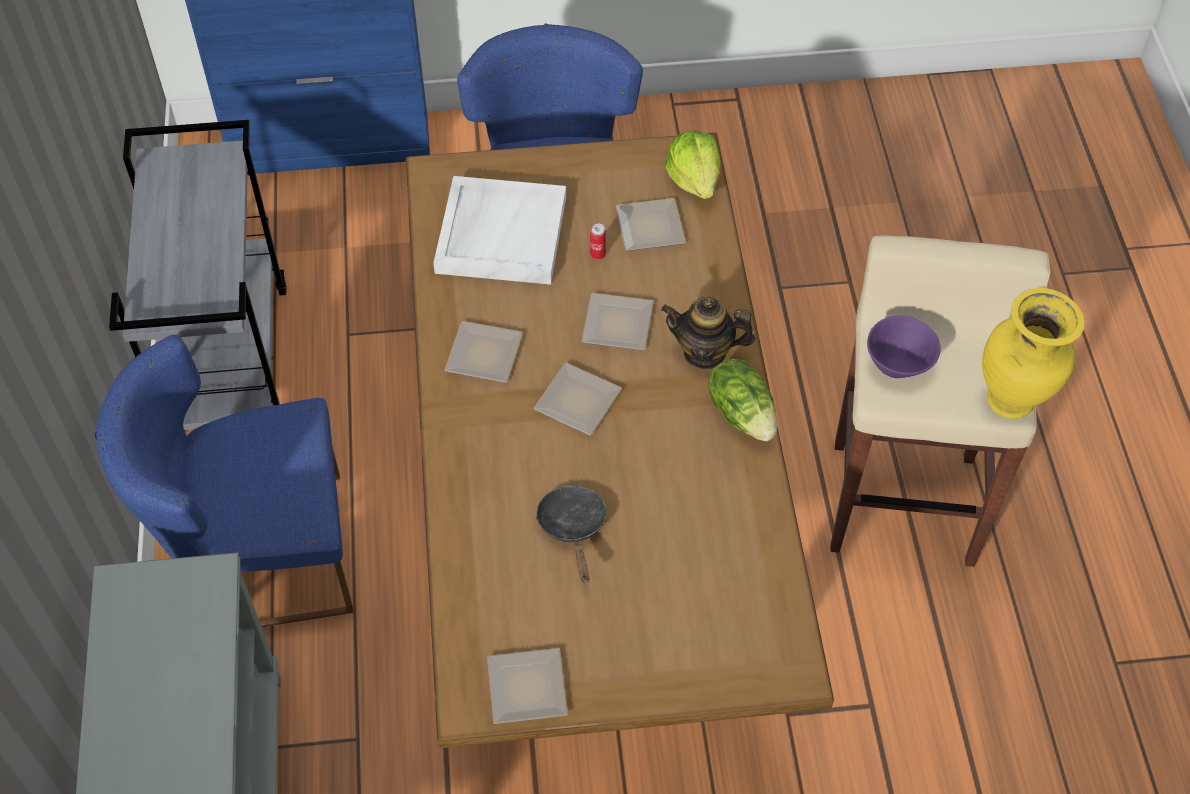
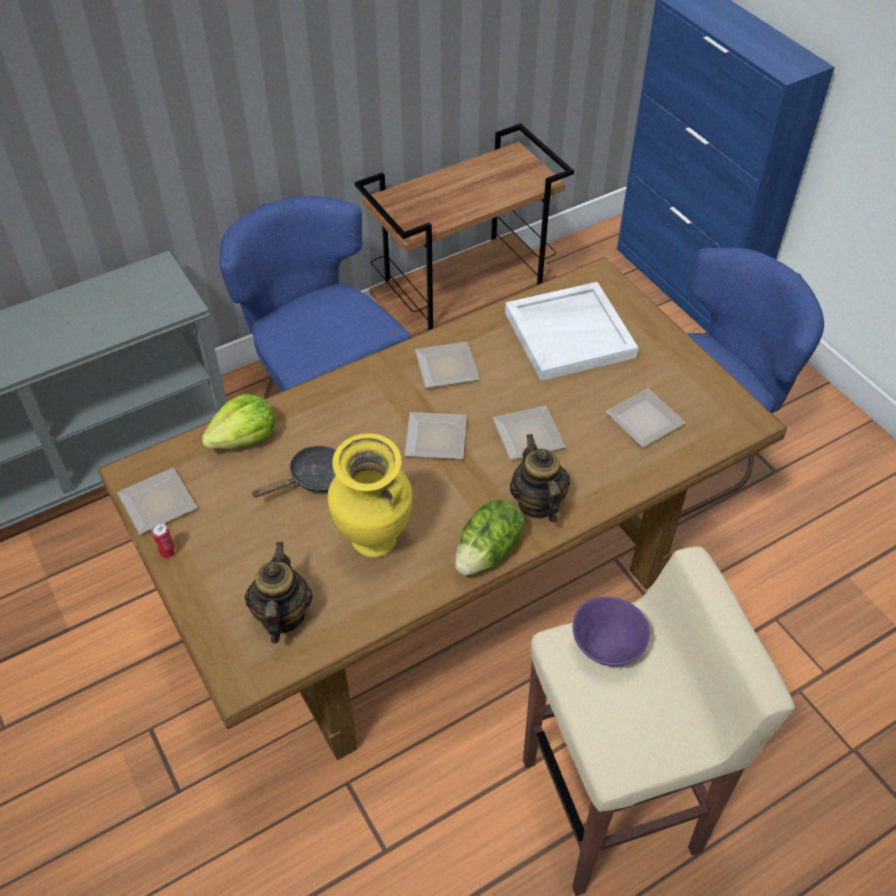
camera: 65 degrees right, 5 degrees down
grey cart [109,120,287,430] -> brown cart [355,123,574,338]
can [590,224,606,260] -> can moved to [152,523,176,558]
lettuce [665,131,721,199] -> lettuce moved to [201,394,275,449]
yellow vase [982,288,1085,419] -> yellow vase moved to [328,433,413,558]
none -> teapot [245,542,313,644]

